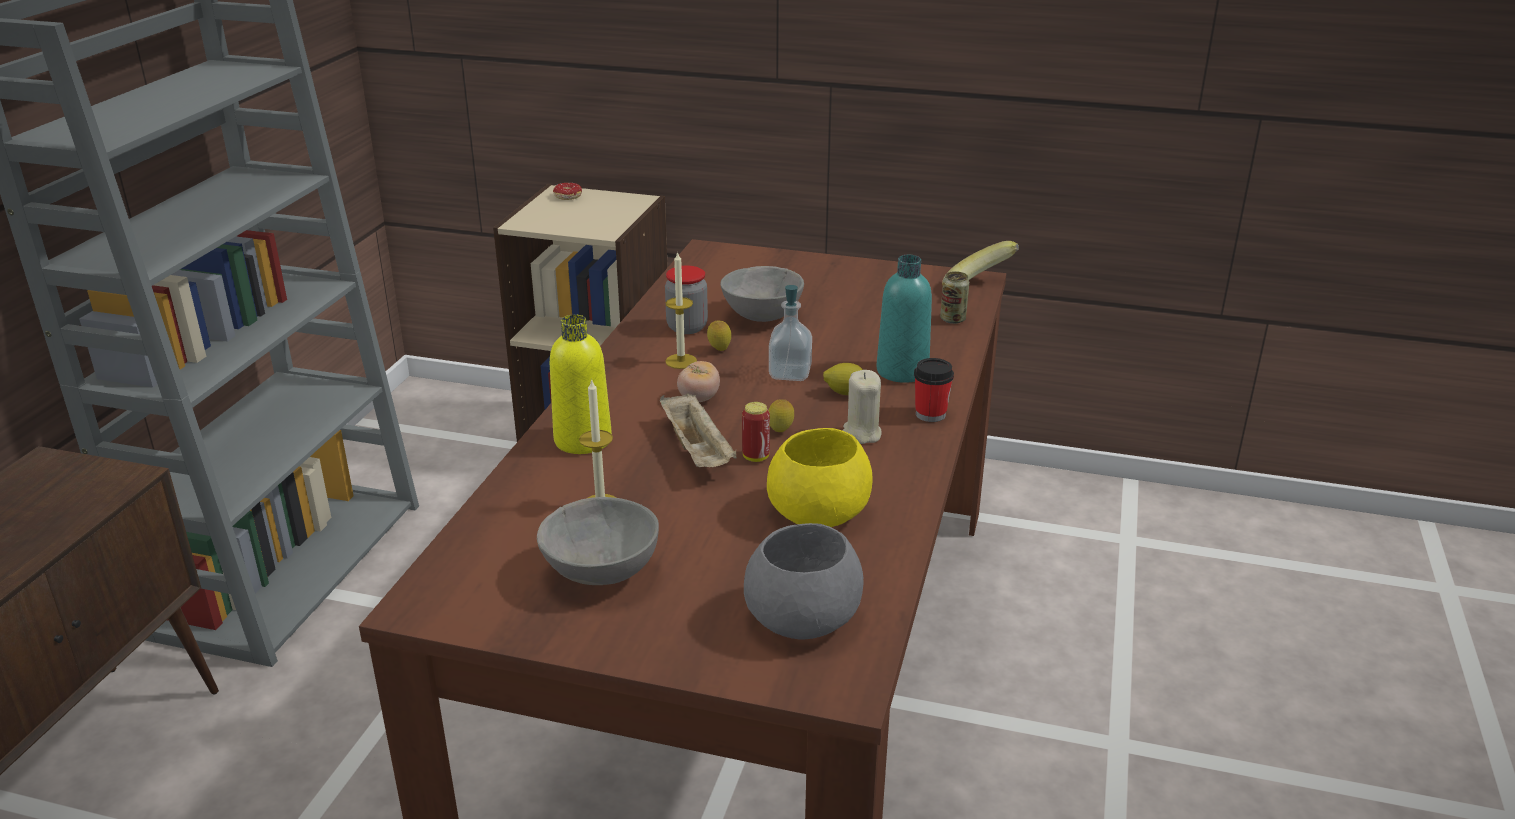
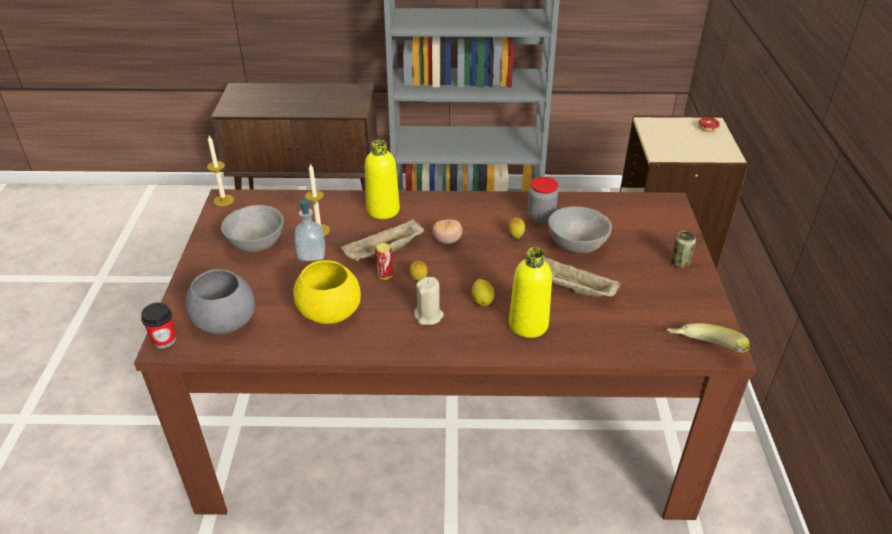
camera: 75 degrees right, 10 degrees up
candle [666,251,697,369] -> candle moved to [207,135,234,206]
soap dispenser [769,285,812,381] -> soap dispenser moved to [295,199,325,261]
turquoise bottle [876,255,932,383] -> yellow bottle [509,247,552,338]
cup [914,358,954,422] -> cup moved to [141,303,176,349]
can [940,271,969,324] -> can moved to [670,230,696,268]
none -> beige tray [544,257,621,297]

